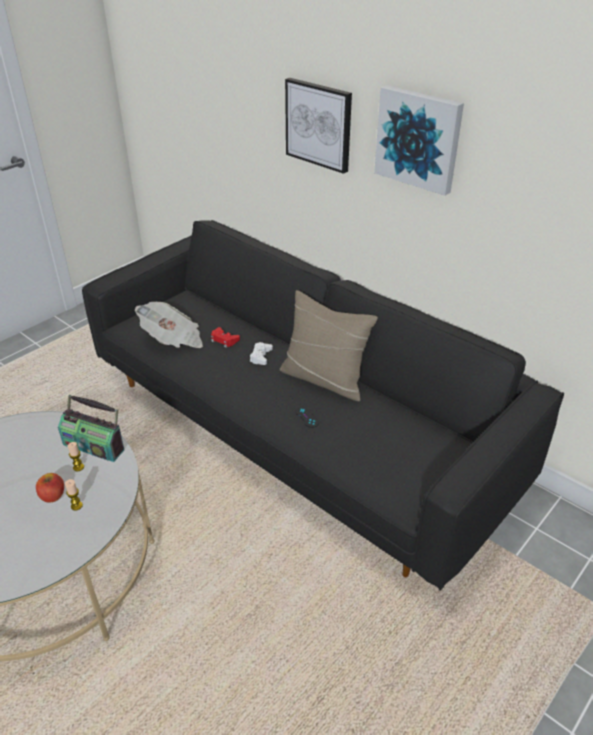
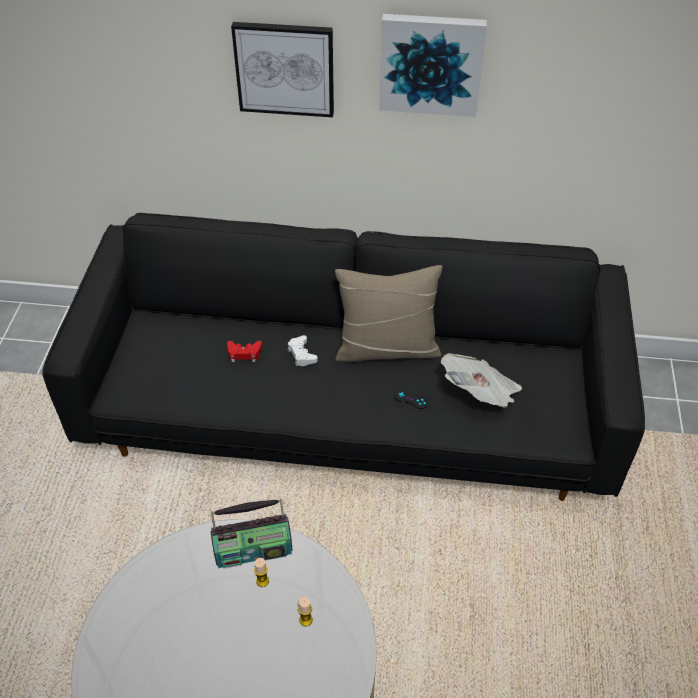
camera: 35 degrees left, 10 degrees up
apple [36,473,64,502] -> none
newspaper [135,302,203,348] -> newspaper moved to [441,353,522,408]

